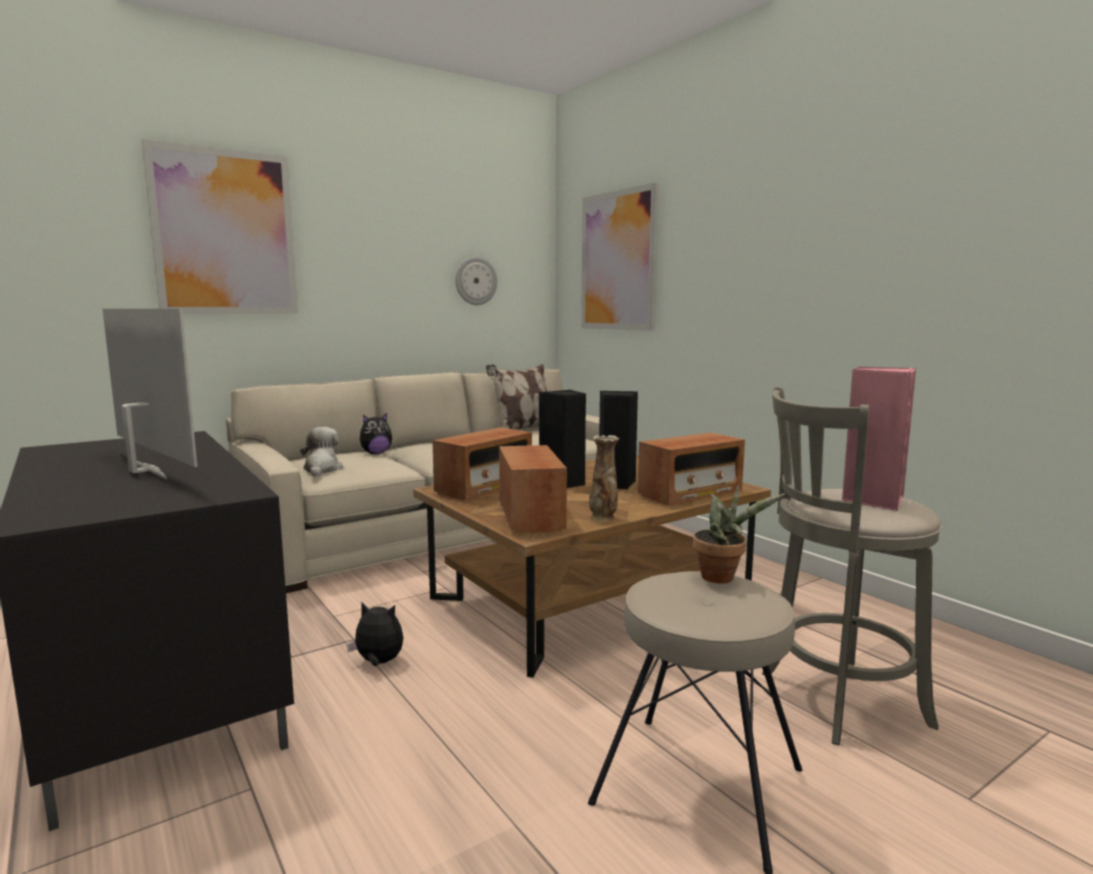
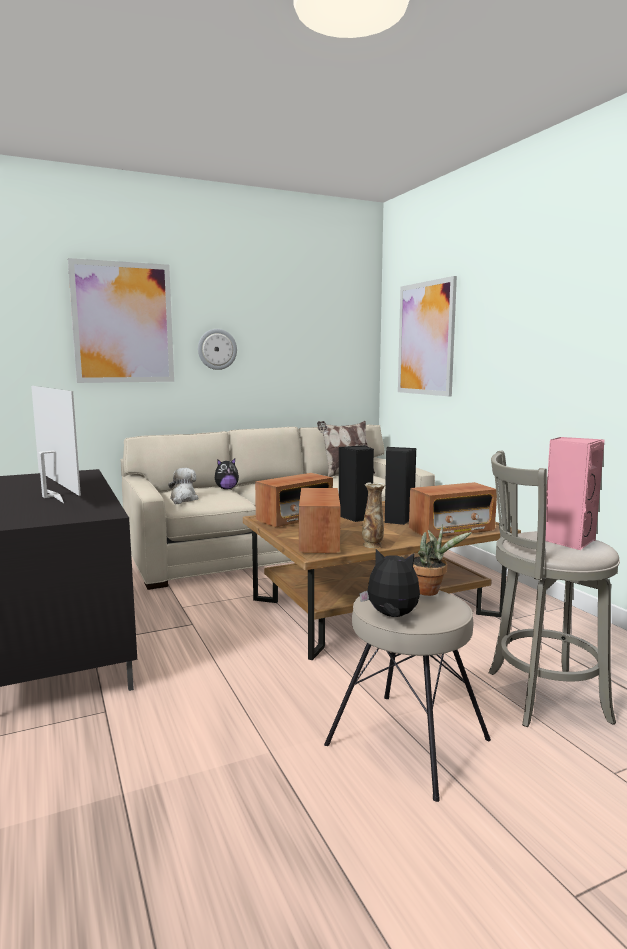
camera: 10 degrees right, 0 degrees up
plush toy [347,603,403,666] -> plush toy moved to [359,549,420,617]
wall clock [456,257,497,305] -> wall clock moved to [198,329,237,370]

